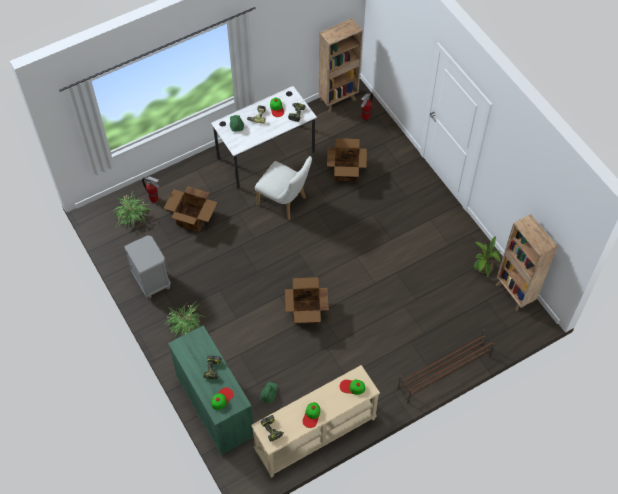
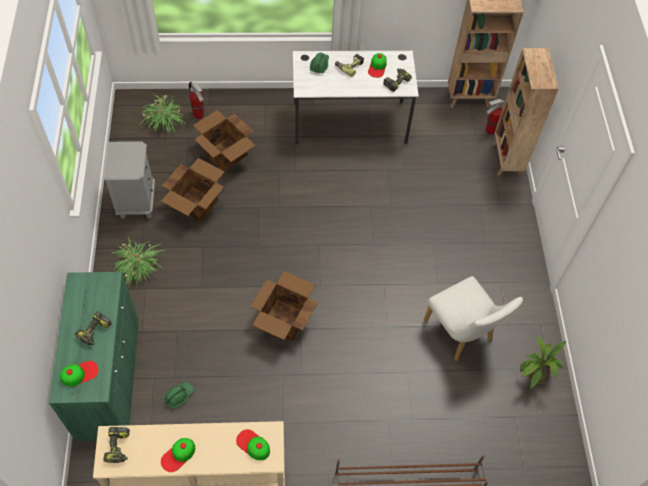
camera: 25 degrees right, 0 degrees up
white chair [255,156,312,219] -> white chair moved to [424,276,523,361]
cardboard box [327,138,367,181] -> cardboard box moved to [161,158,225,223]
brown bookcase [496,214,558,311] -> brown bookcase moved to [491,48,559,176]

